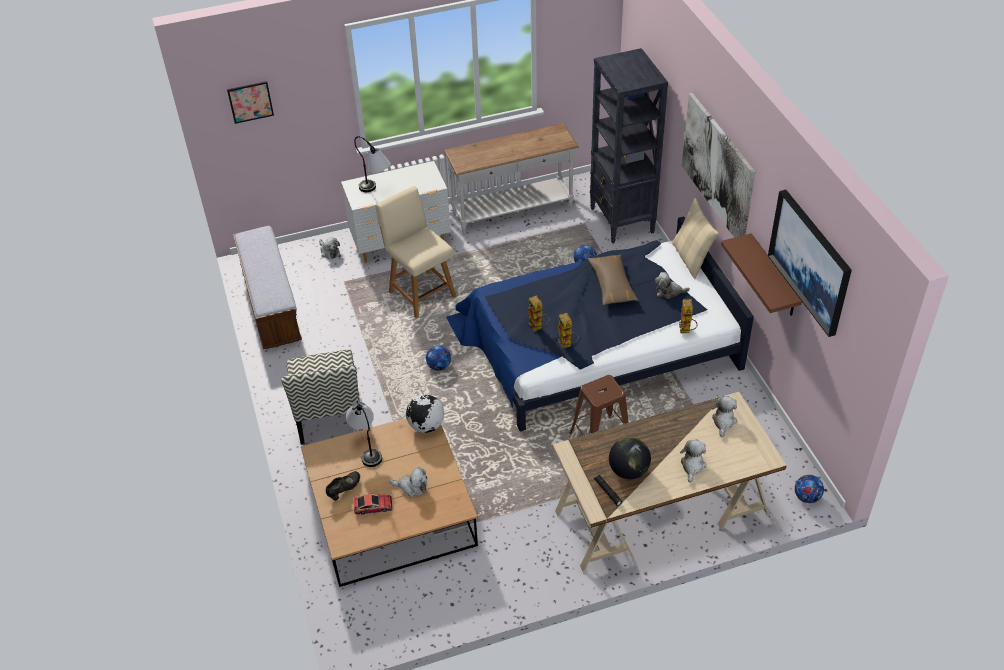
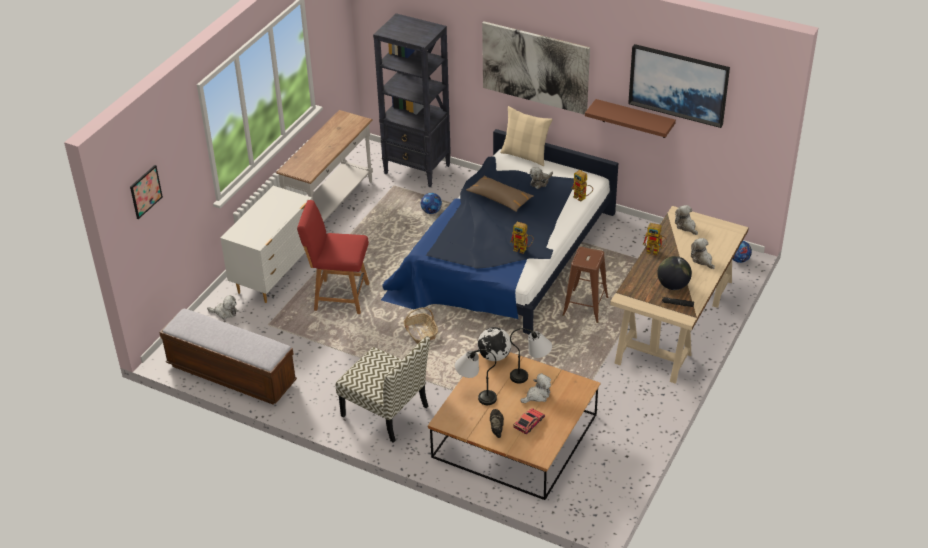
camera: 45 degrees left, 5 degrees down
table lamp [354,136,391,192] -> table lamp moved to [510,328,552,384]
beige chair [375,186,457,318] -> red chair [297,200,369,314]
football [426,345,451,371] -> basket [404,307,438,344]
toy robot [528,296,550,331] -> toy robot moved to [642,223,667,255]

